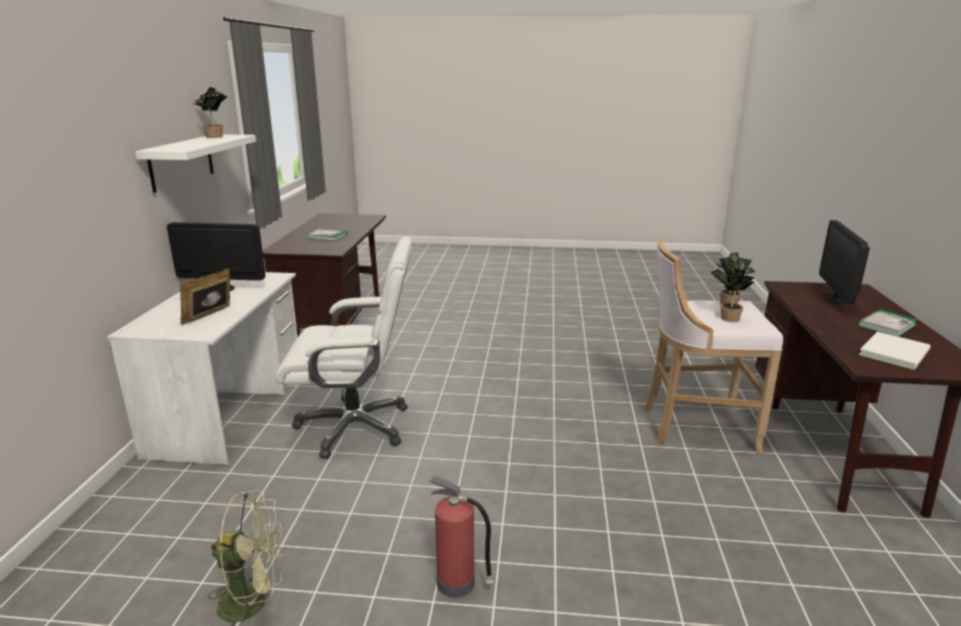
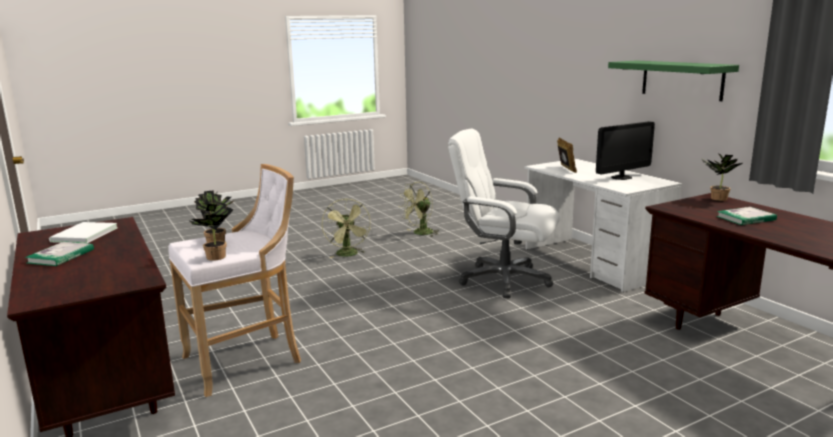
camera: 145 degrees right, 5 degrees down
white shelf [135,135,256,193] -> green shelf [608,61,739,101]
potted plant [193,87,227,138] -> potted plant moved to [702,153,742,201]
white office chair [275,237,412,459] -> white office chair turned 60 degrees clockwise [448,129,560,298]
fire extinguisher [429,476,493,598] -> green fan [322,199,371,258]
monitor [819,220,870,304] -> none

